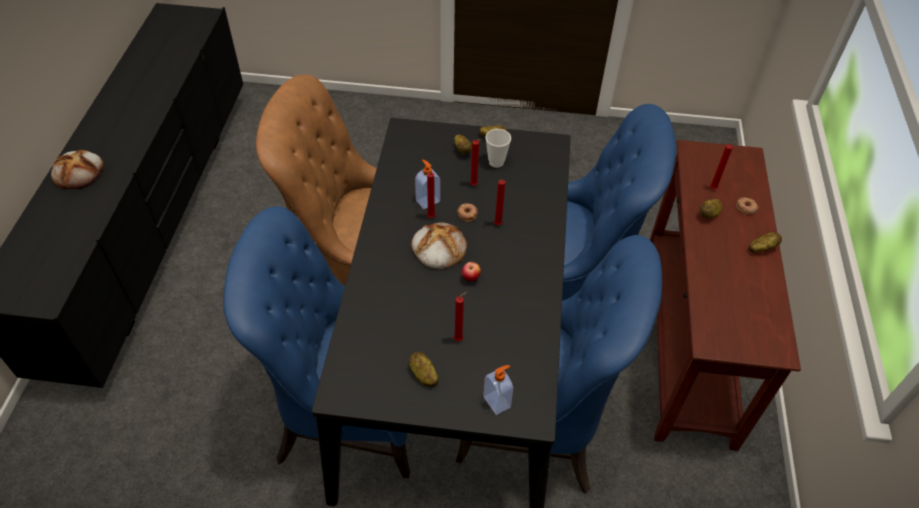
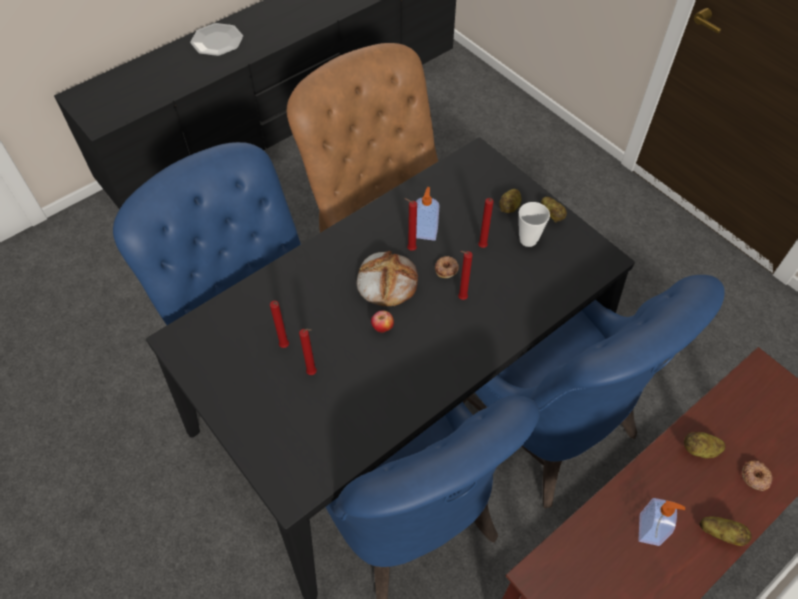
camera: 45 degrees right, 5 degrees up
bread [51,150,104,189] -> plate [190,23,243,56]
potato [409,352,439,387] -> none
soap dispenser [483,365,513,415] -> soap dispenser moved to [639,498,685,546]
red candle [710,142,739,189] -> red candle moved to [270,301,289,348]

